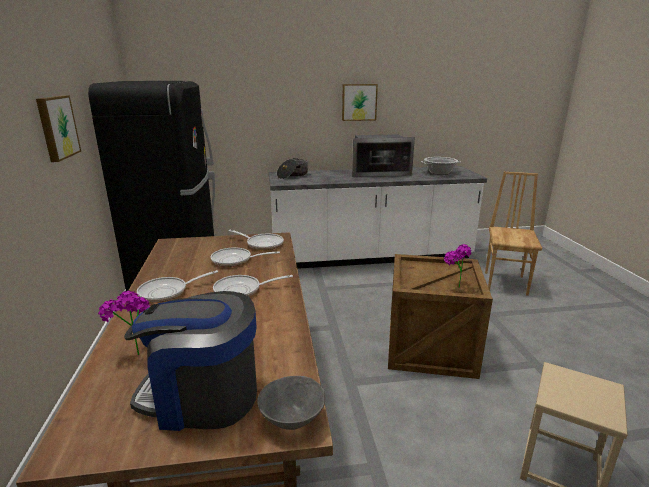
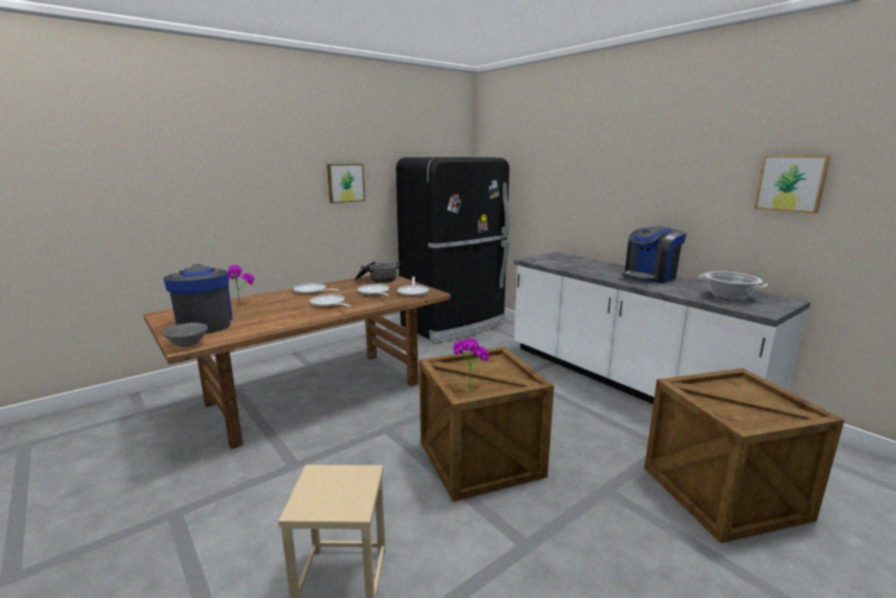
camera: 60 degrees right, 5 degrees down
cooking pot [277,158,308,179] -> cooking pot moved to [355,261,400,283]
picture [342,84,378,121] -> picture moved to [755,155,831,213]
microwave [352,135,415,177] -> coffee machine [622,226,687,283]
brown chair [485,172,542,296] -> crate [644,368,844,543]

